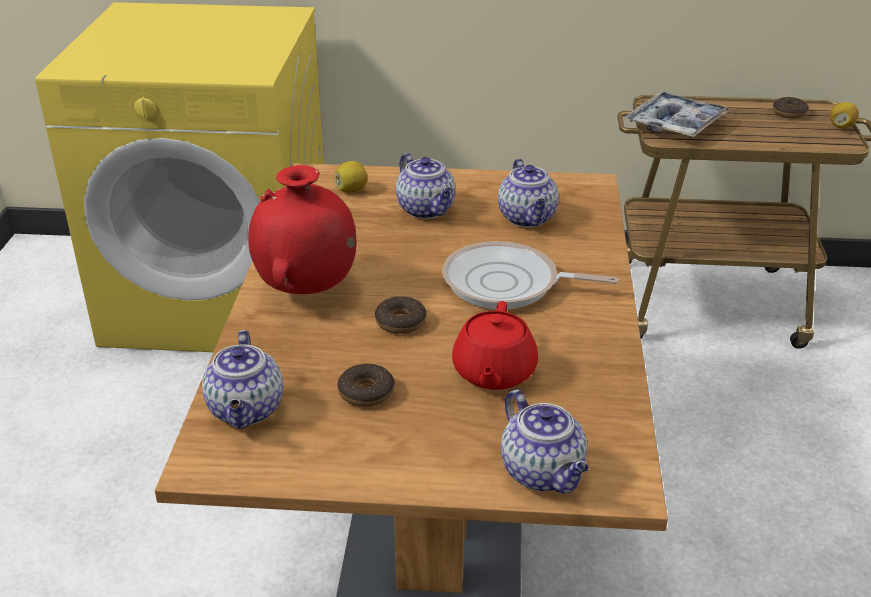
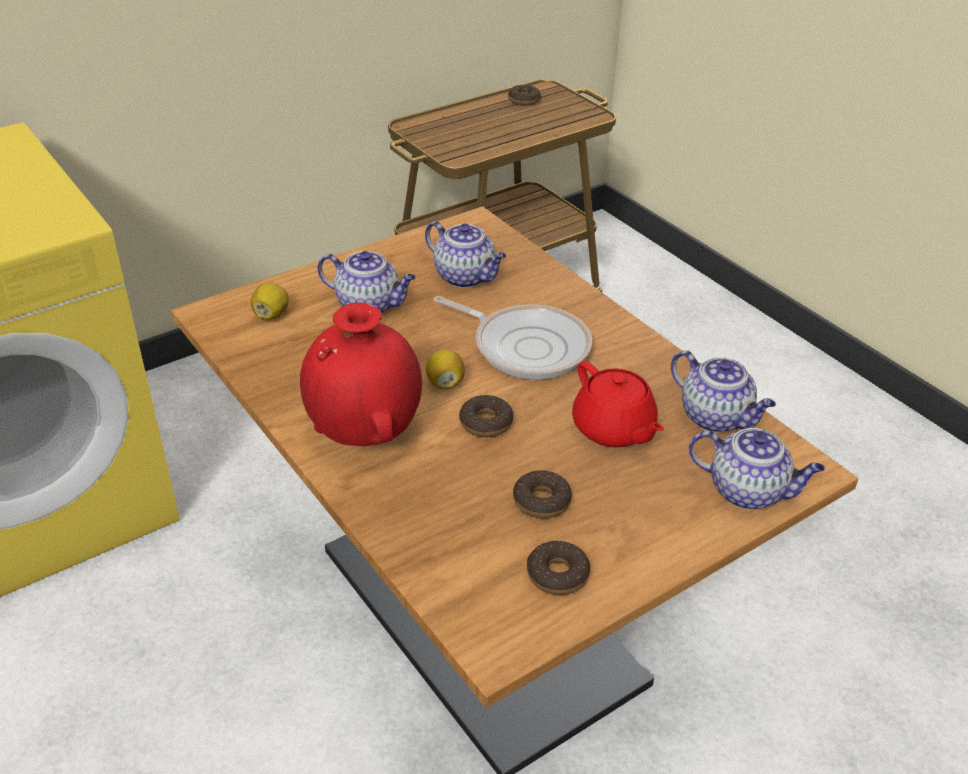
camera: 40 degrees left, 5 degrees up
teapot [202,330,283,429] -> teapot moved to [671,350,776,432]
frying pan [442,241,619,309] -> frying pan turned 120 degrees counterclockwise [433,296,592,379]
tray [625,92,730,138] -> none
lemon [830,102,859,128] -> lemon moved to [426,350,465,390]
none -> donut [527,541,590,595]

